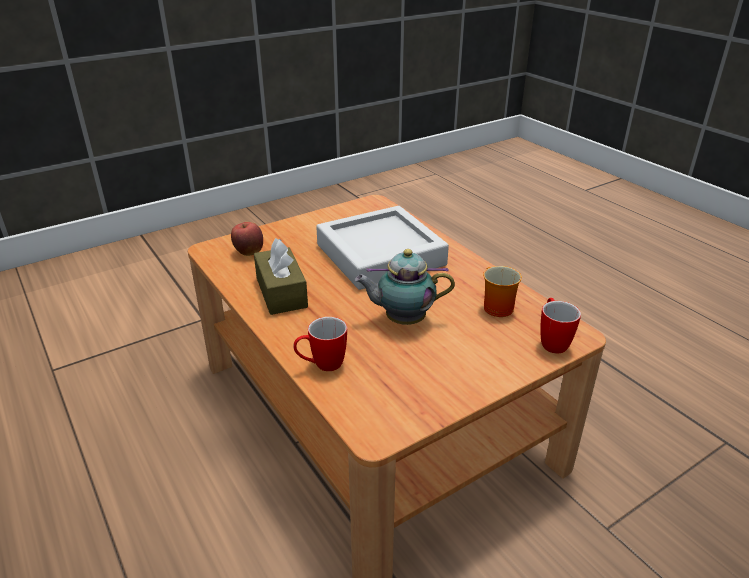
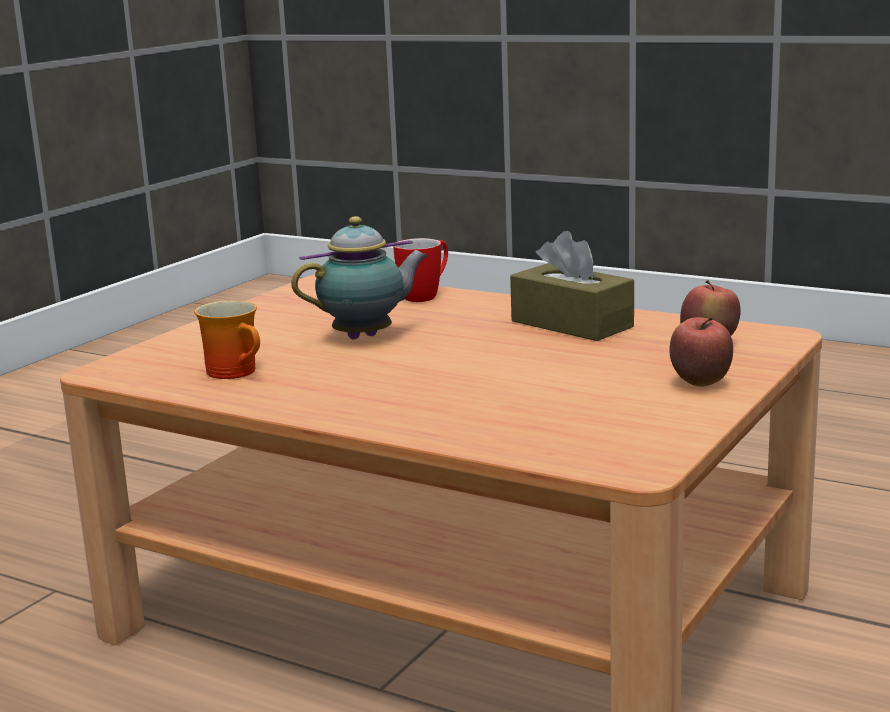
camera: 155 degrees right, 15 degrees down
grey tray [316,206,449,290] -> none
mug [540,298,581,353] -> none
none -> apple [669,317,733,387]

